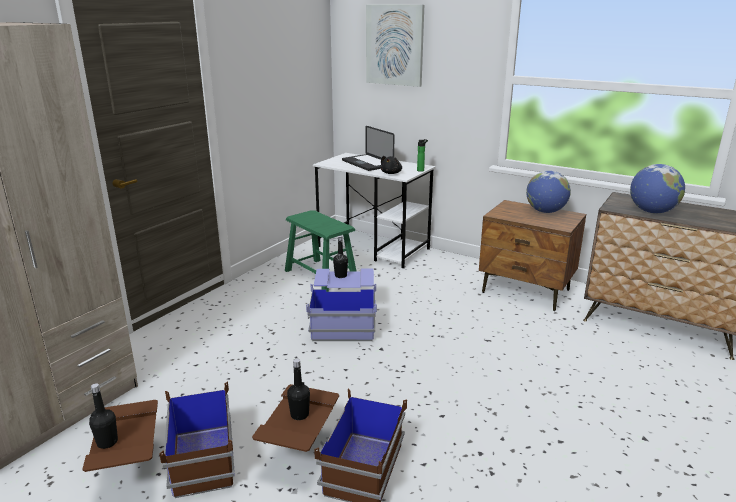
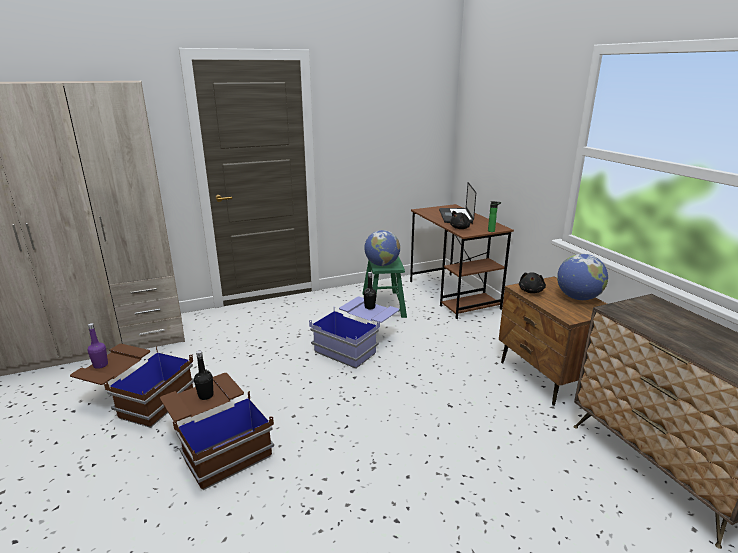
camera: 35 degrees right, 0 degrees up
black bottle [89,383,118,449] -> purple bottle [87,323,108,369]
white desk [313,153,436,269] -> brown desk [410,204,514,319]
picture [366,5,424,87] -> none
globe [630,164,685,214] -> globe moved to [364,230,400,266]
none -> black plush toy [519,272,546,293]

